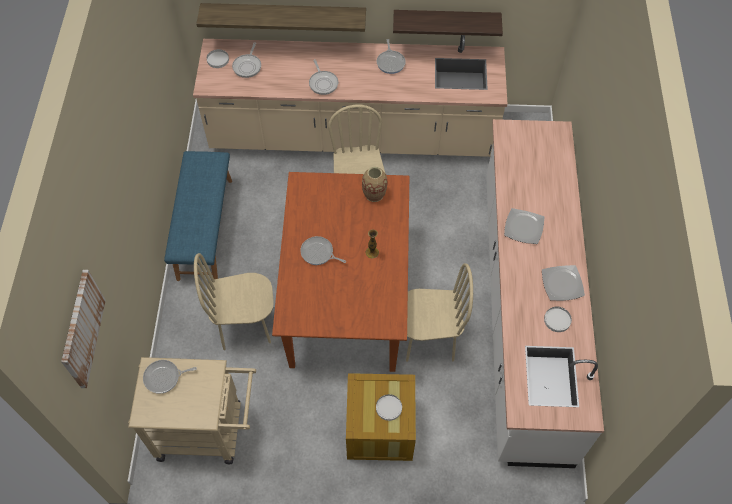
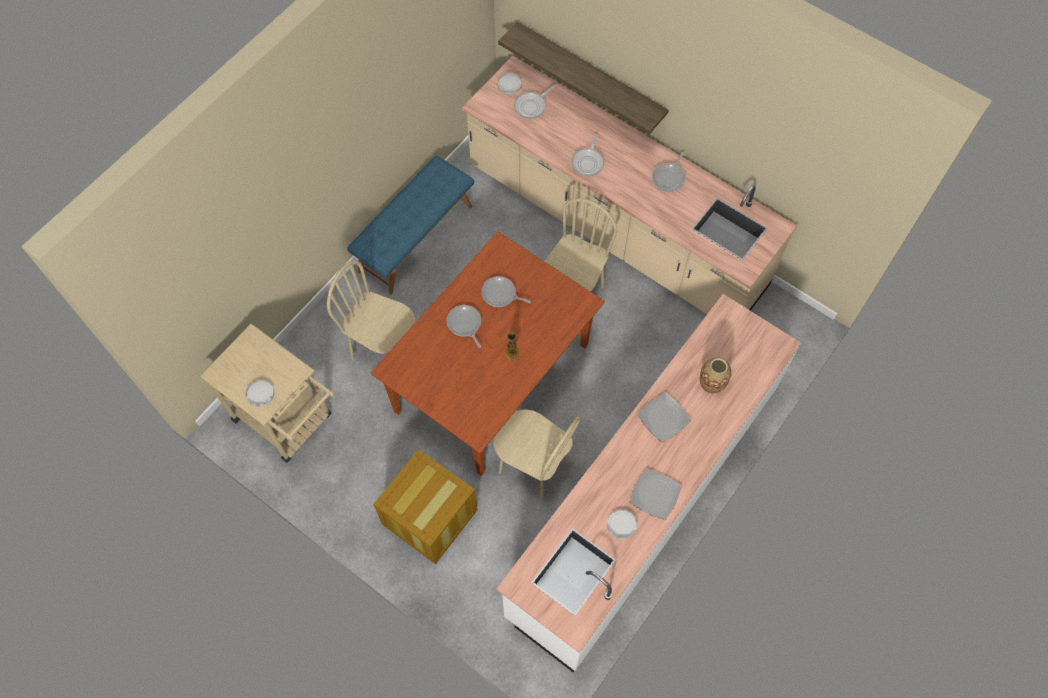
camera: 35 degrees right, 5 degrees up
picture [61,270,106,388] -> none
frying pan [143,360,197,394] -> frying pan moved to [481,276,531,307]
vase [362,167,387,202] -> vase moved to [700,357,731,394]
white plate [376,394,402,421] -> white plate moved to [246,380,274,407]
shelf [393,10,503,36] -> none

